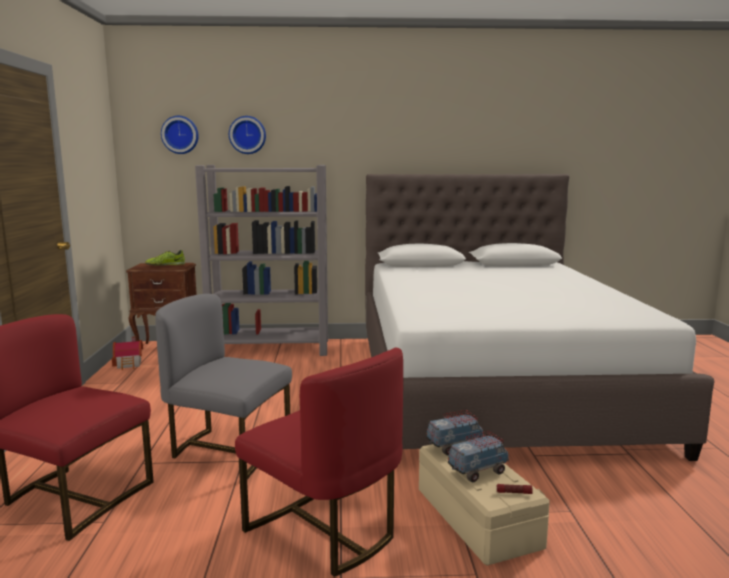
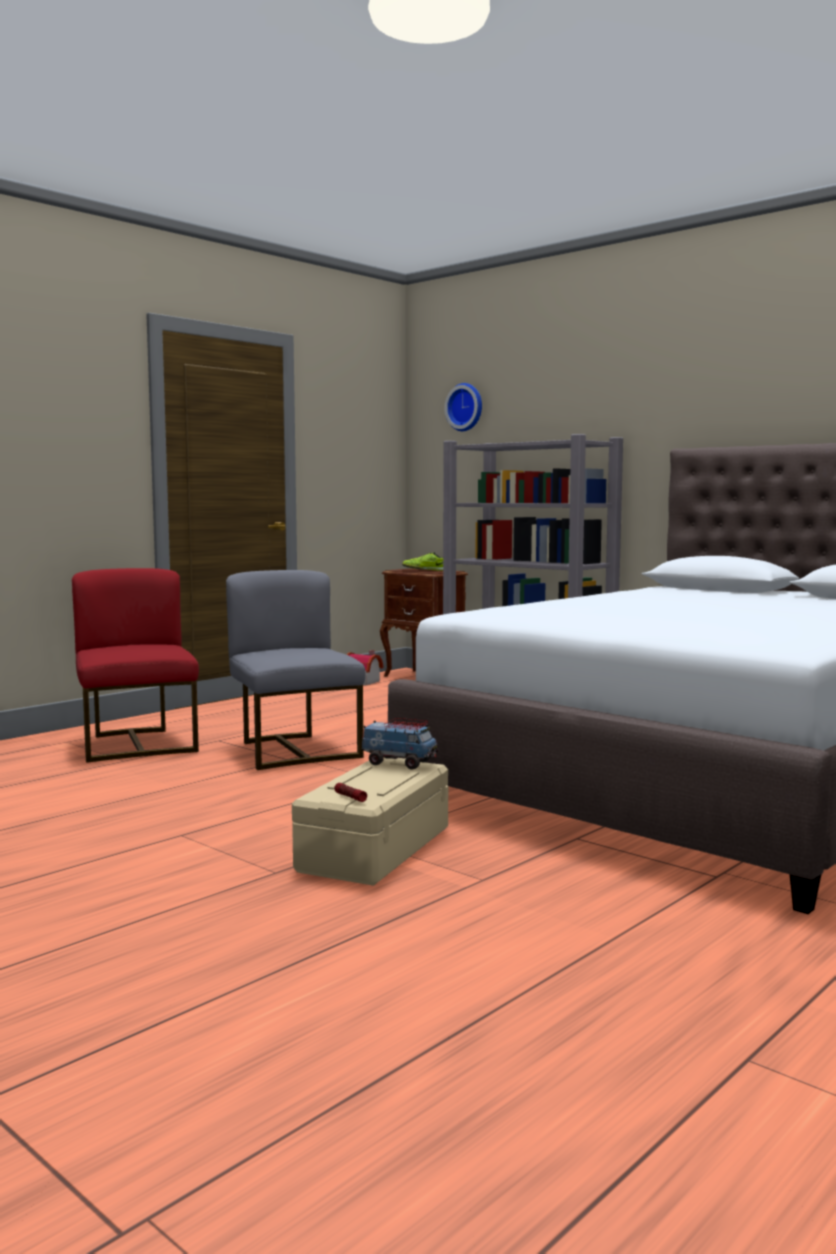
camera: 45 degrees right, 5 degrees down
wall clock [229,116,266,154] -> none
red chair [235,348,403,577] -> none
toy truck [448,431,509,482] -> none

